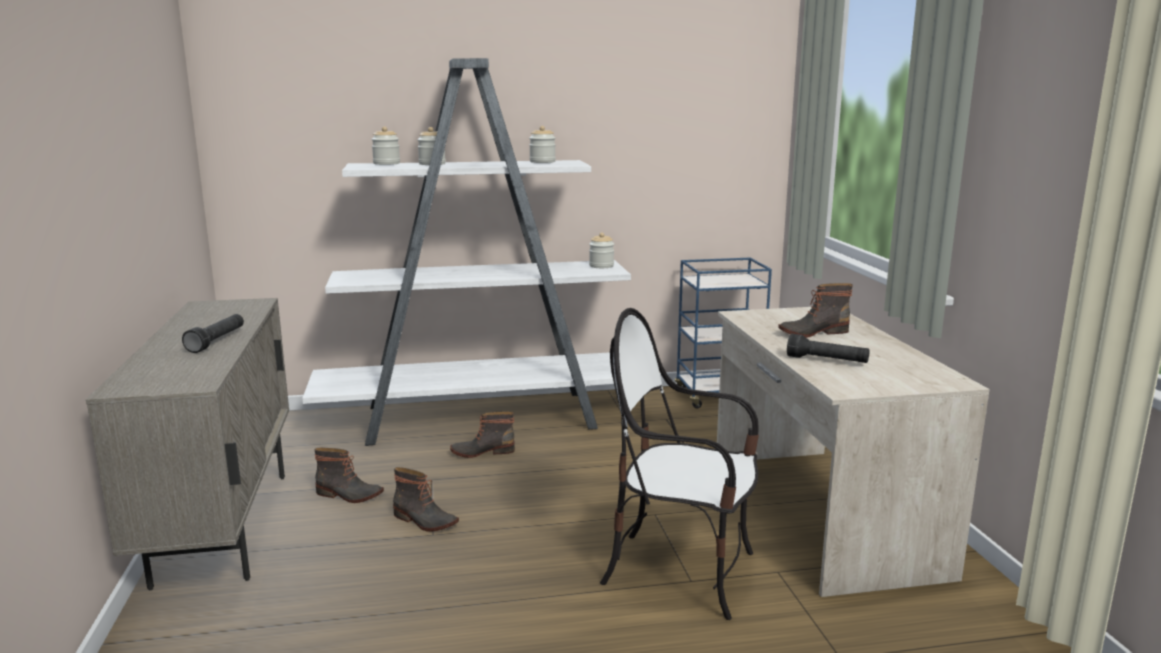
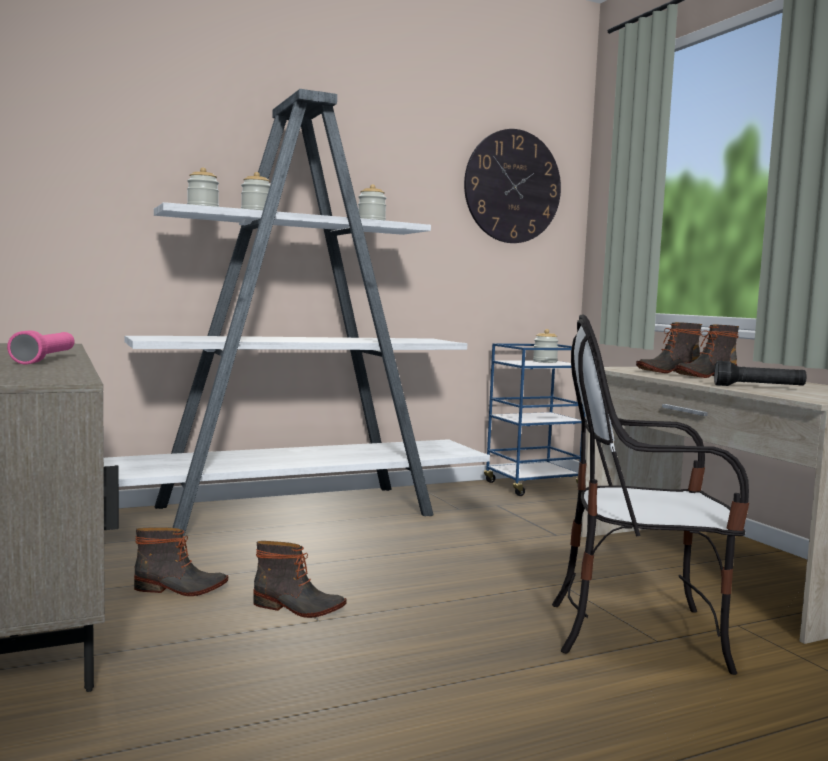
camera: 15 degrees left, 10 degrees down
black flashlight [182,314,244,353] -> pink flashlight [7,330,75,365]
boot [450,411,515,458] -> boot moved to [636,322,702,373]
jar [589,232,614,268] -> jar moved to [533,329,559,363]
none -> wall clock [464,129,561,243]

